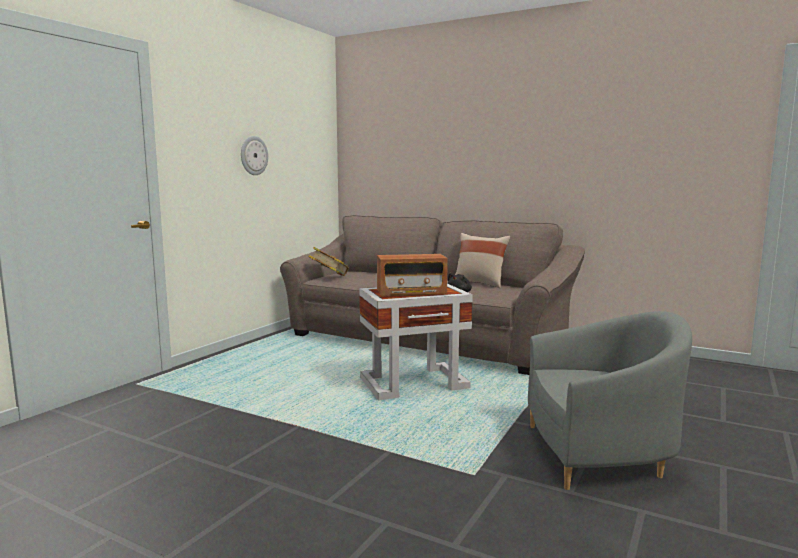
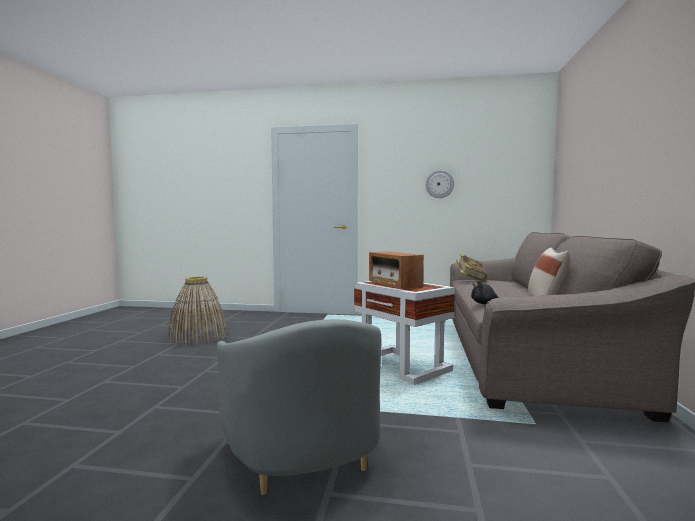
camera: 70 degrees right, 5 degrees down
none -> basket [168,276,227,345]

